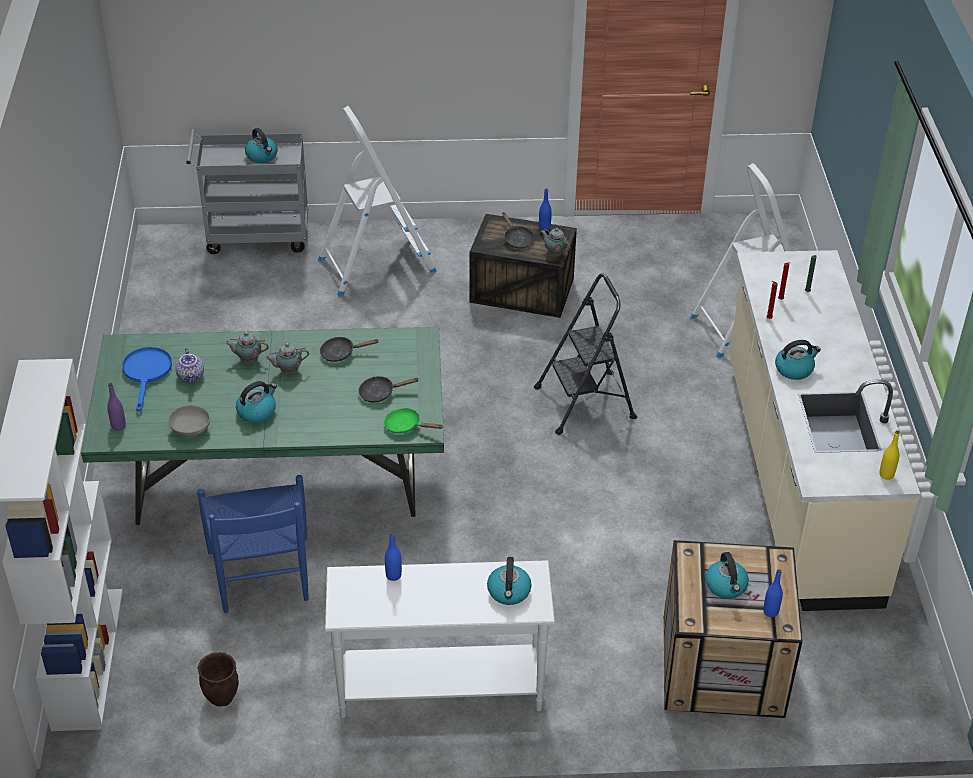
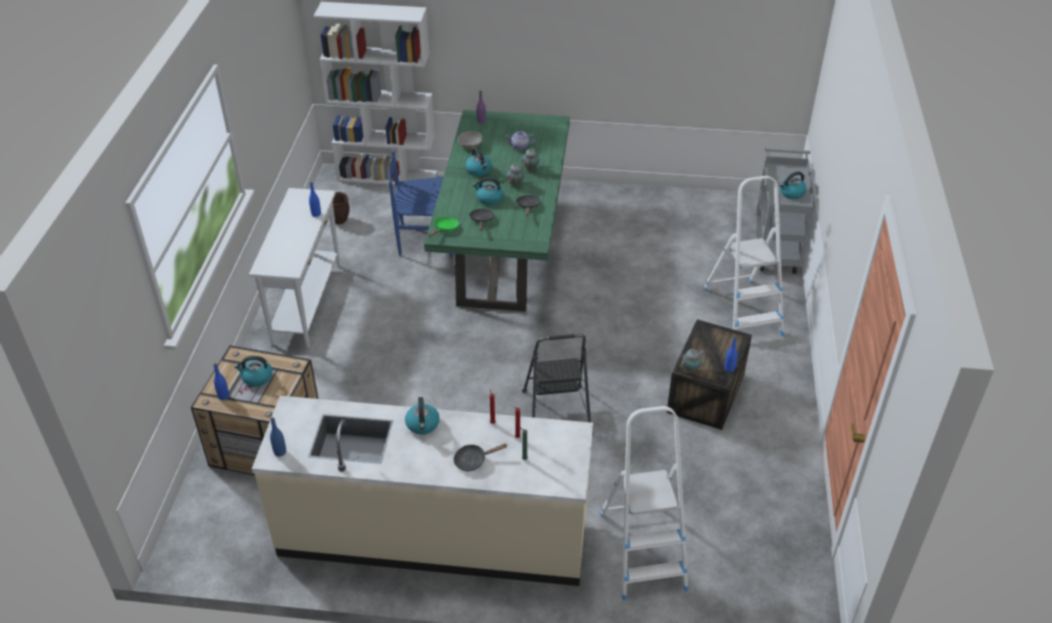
camera: 100 degrees right, 0 degrees up
blue frying pan [122,347,172,412] -> none
kettle [487,557,532,605] -> kettle moved to [473,177,503,205]
black frying pan [502,212,534,249] -> black frying pan moved to [454,444,508,471]
yellow bottle [879,430,900,480] -> blue bottle [270,417,286,457]

